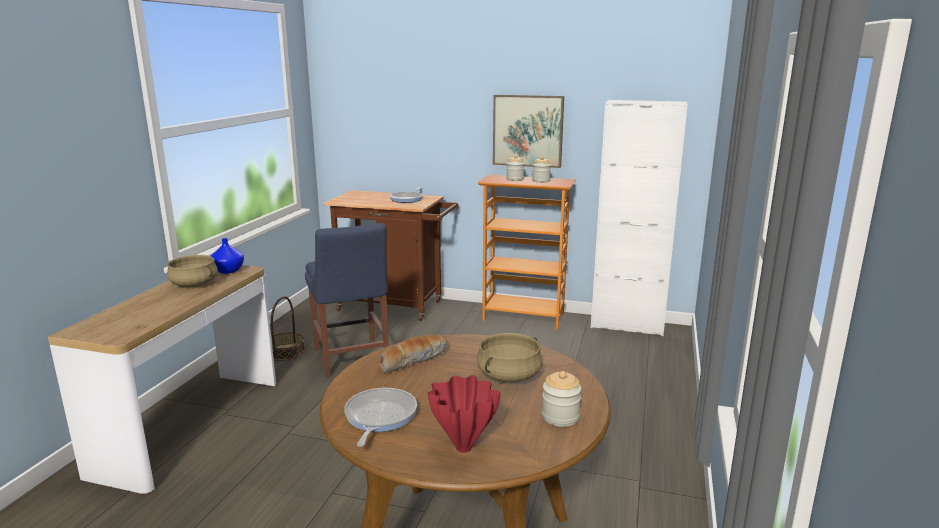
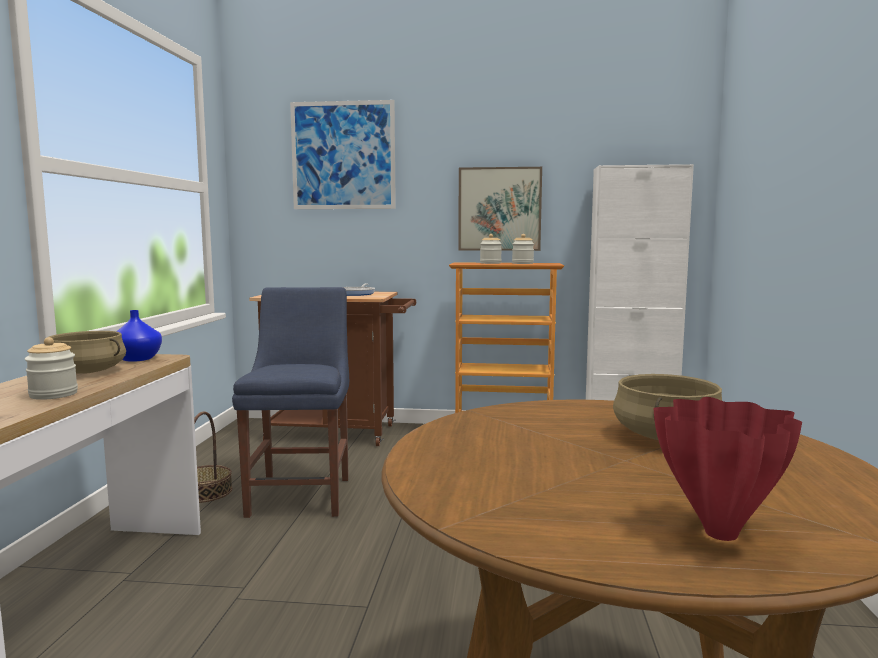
camera: 10 degrees left, 10 degrees down
blue chair [305,223,389,378] -> blue chair turned 150 degrees counterclockwise [232,287,349,518]
frying pan [344,388,417,447] -> none
bread [380,334,447,373] -> none
jar [542,371,581,427] -> jar moved to [25,337,78,400]
none -> picture [290,100,396,209]

